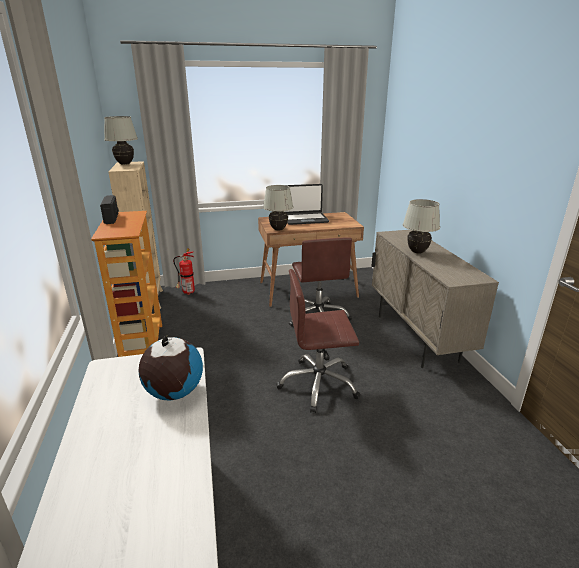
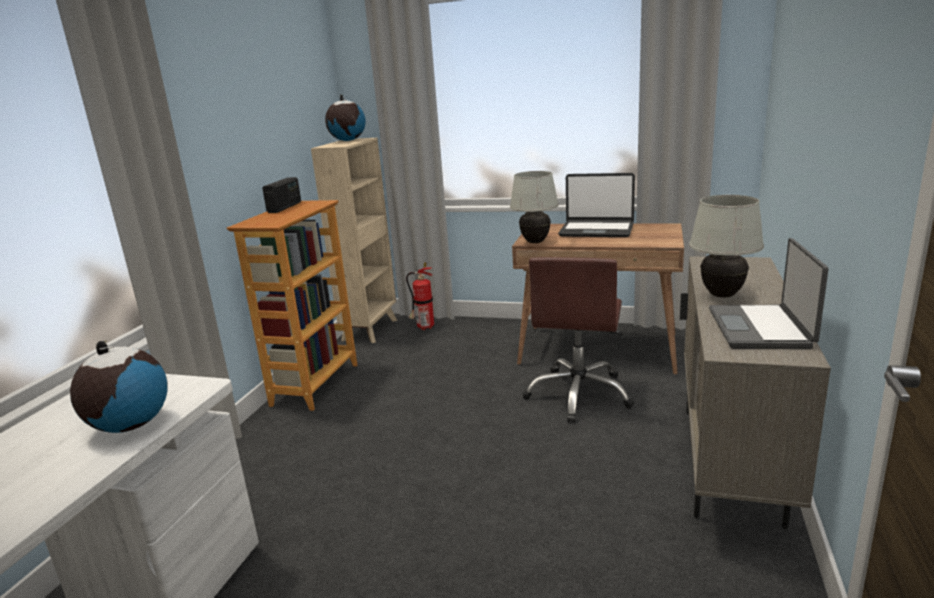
camera: 30 degrees right, 5 degrees down
white table lamp [104,116,138,165] -> globe [325,94,366,141]
brown office chair [276,269,360,413] -> none
none -> laptop [709,238,828,349]

